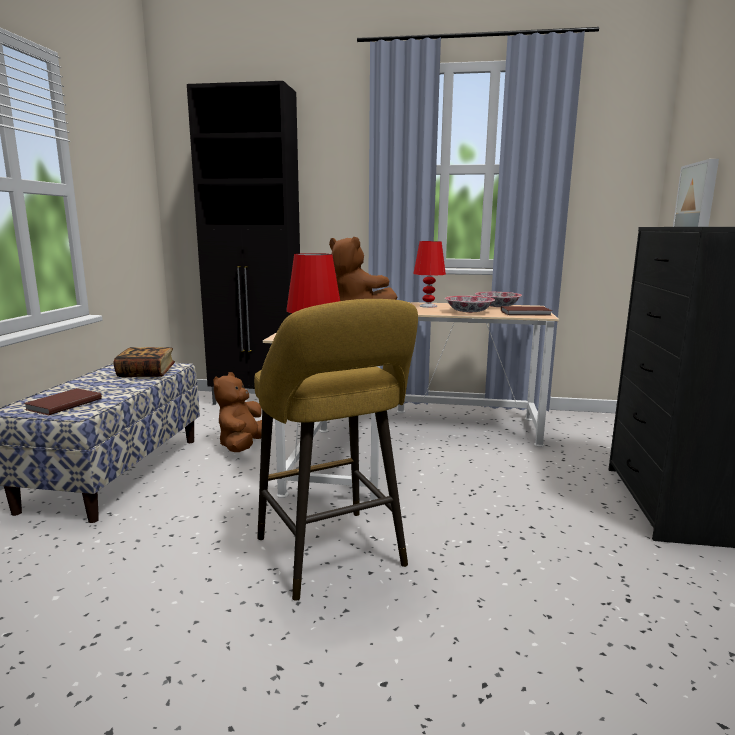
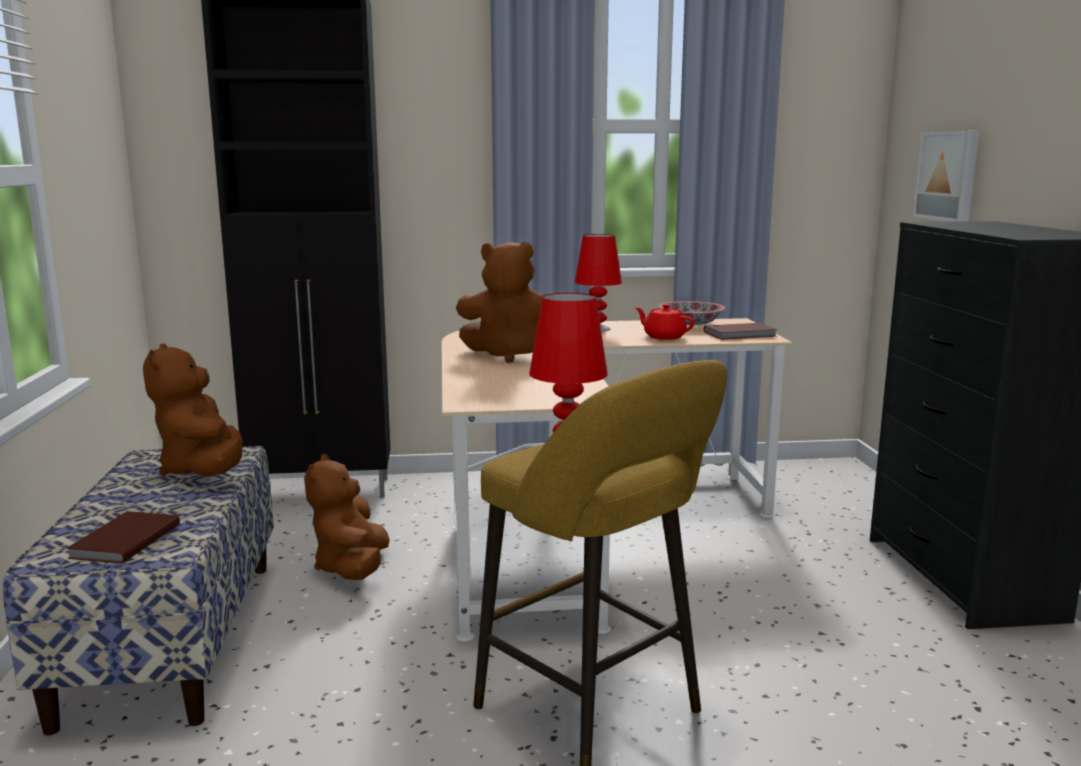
camera: 15 degrees left, 0 degrees up
book [114,347,175,377] -> brown plush toy [143,344,243,477]
bowl [445,296,495,313] -> red teapot [636,304,694,340]

